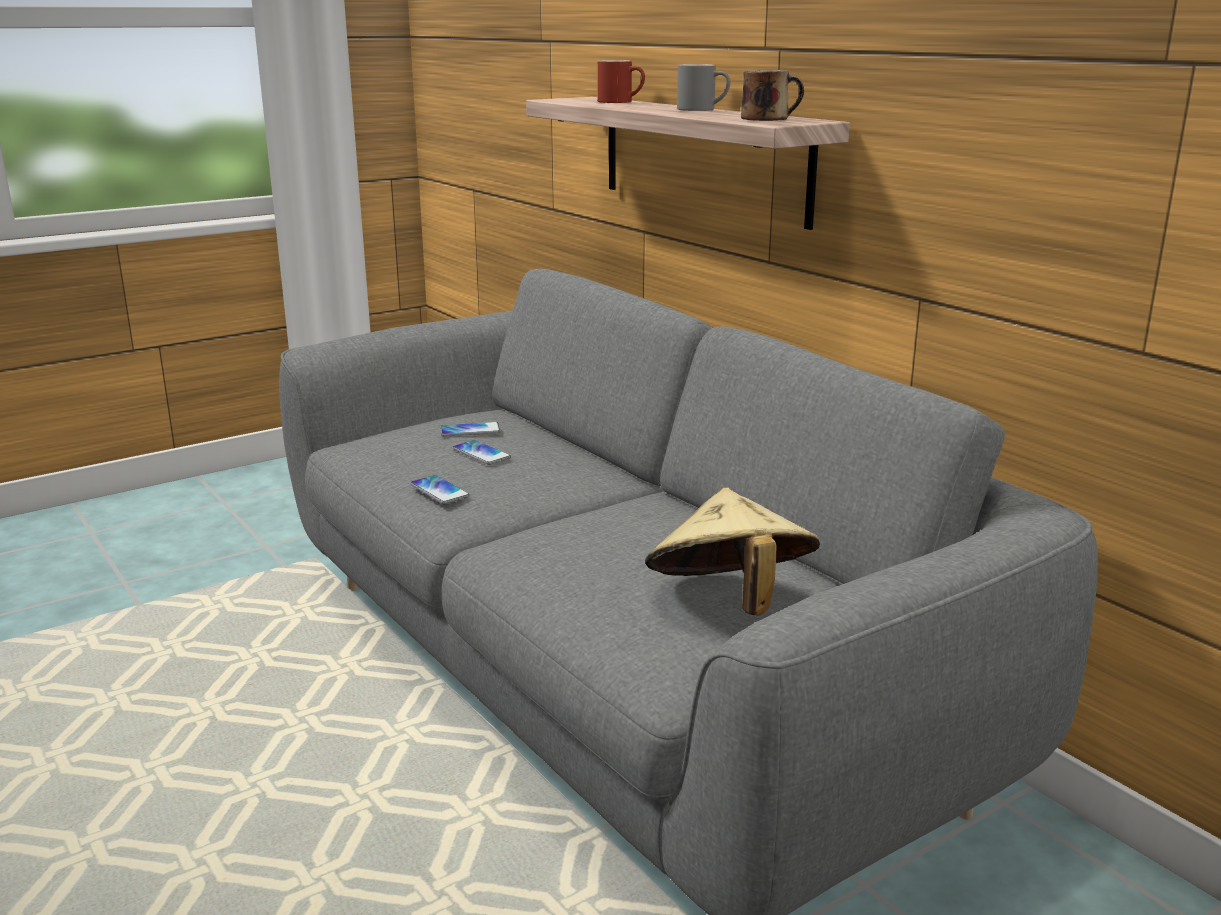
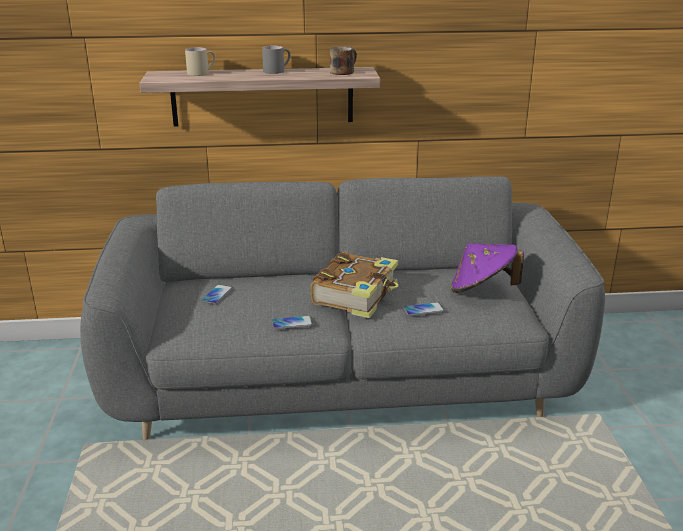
camera: 60 degrees left, 5 degrees up
phone [453,440,511,465] -> phone moved to [403,302,445,316]
red mug [597,60,645,103] -> beige mug [185,47,215,76]
beige hat [645,488,820,616] -> purple hat [451,243,524,293]
none -> book [311,252,398,318]

